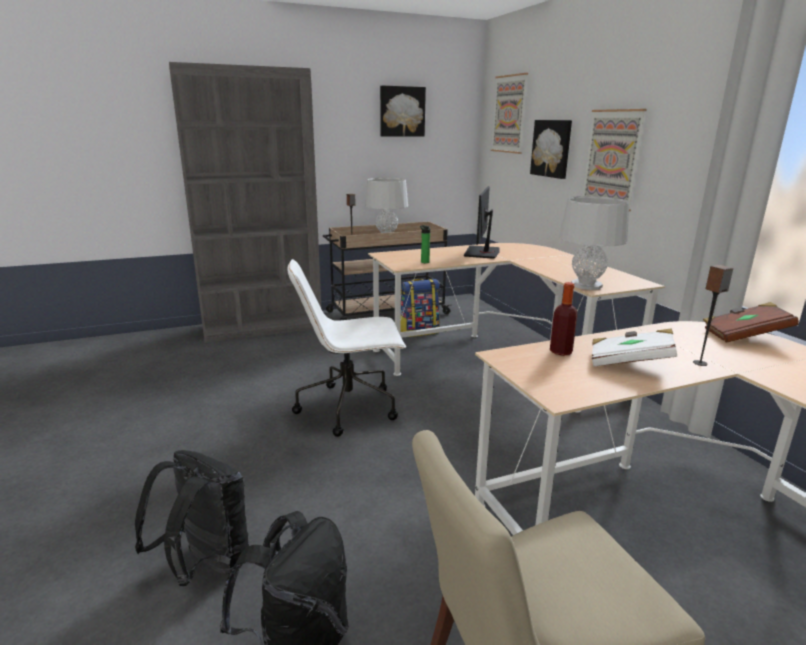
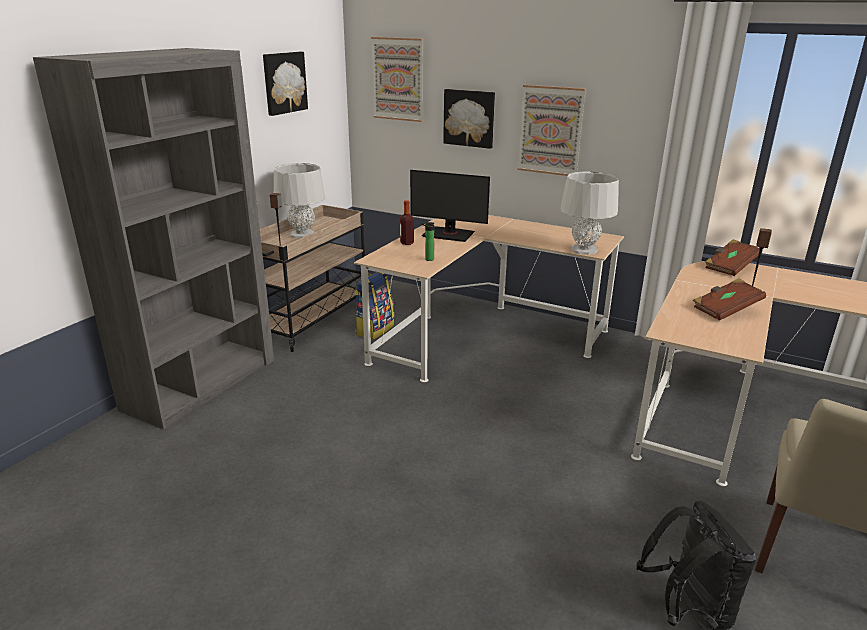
camera: 40 degrees left, 5 degrees up
black backpack [135,450,249,586] -> none
white office chair [287,259,406,437] -> none
monitor [464,186,500,259] -> monitor turned 45 degrees counterclockwise [410,170,490,242]
bottle [550,282,578,356] -> bottle moved to [400,200,414,245]
white book [592,328,677,367] -> brown book [693,278,766,321]

